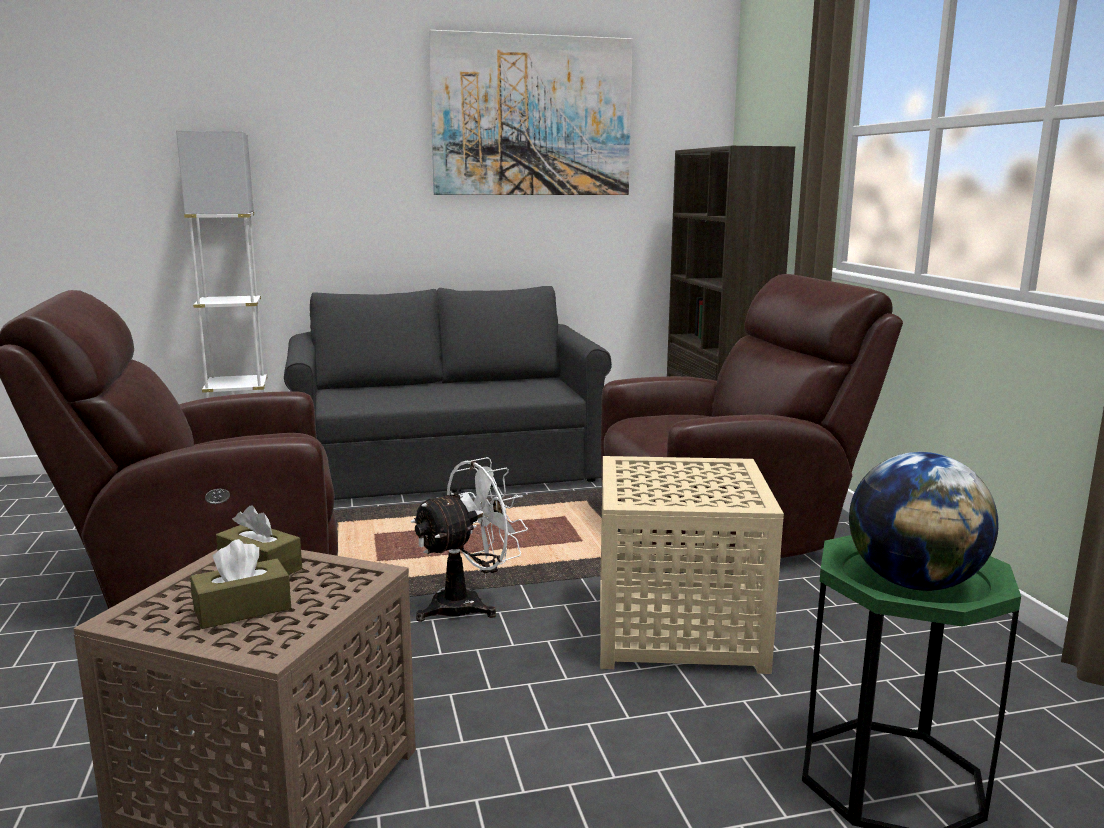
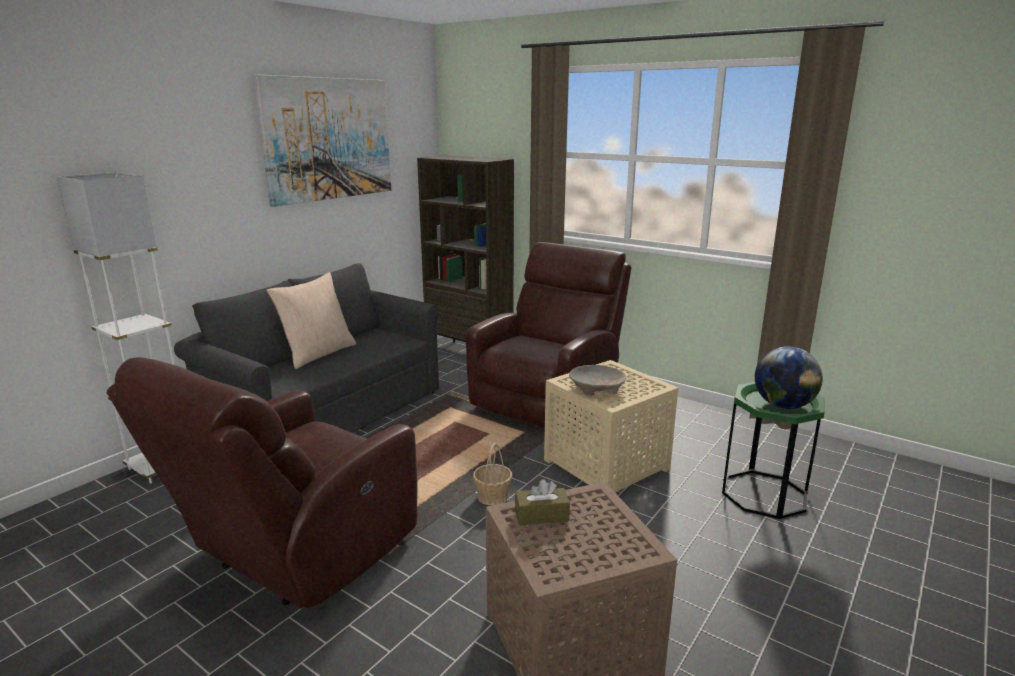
camera: 40 degrees left, 5 degrees up
brown tissue box [190,539,291,629] -> none
white fan [410,457,528,622] -> basket [473,443,512,505]
none -> beige pillow [266,272,356,369]
none -> beige bowl [569,365,626,395]

